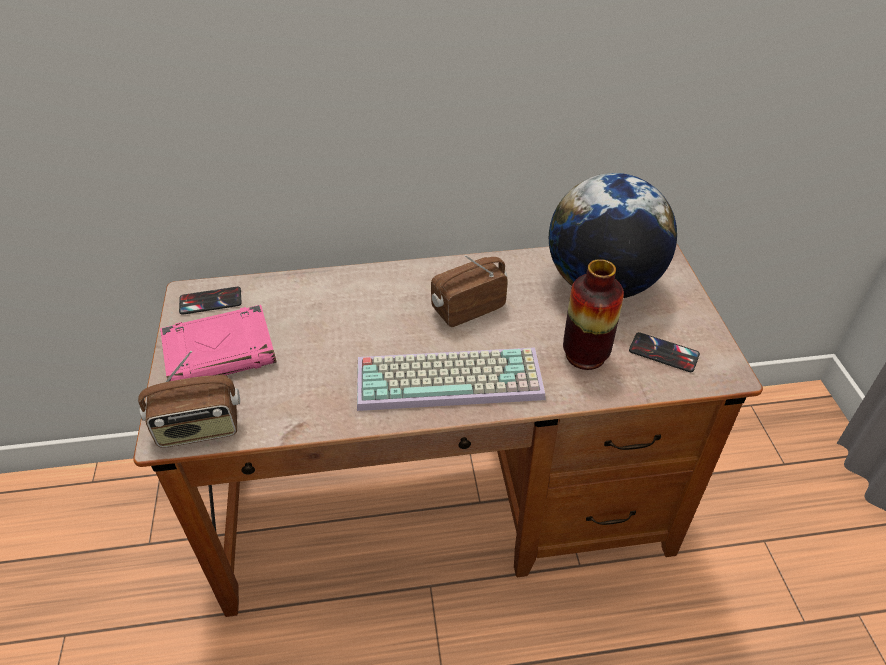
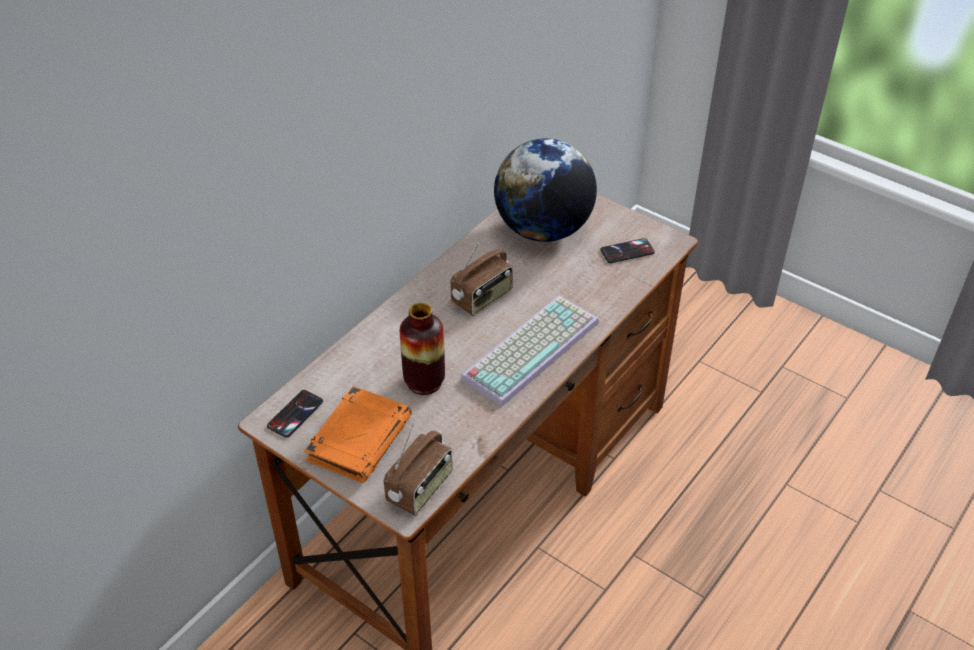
camera: 45 degrees left, 0 degrees up
pink book [160,305,276,381] -> orange book [304,386,412,483]
radio [431,255,508,327] -> radio turned 150 degrees counterclockwise [450,235,513,316]
vase [563,259,624,370] -> vase moved to [400,303,445,395]

